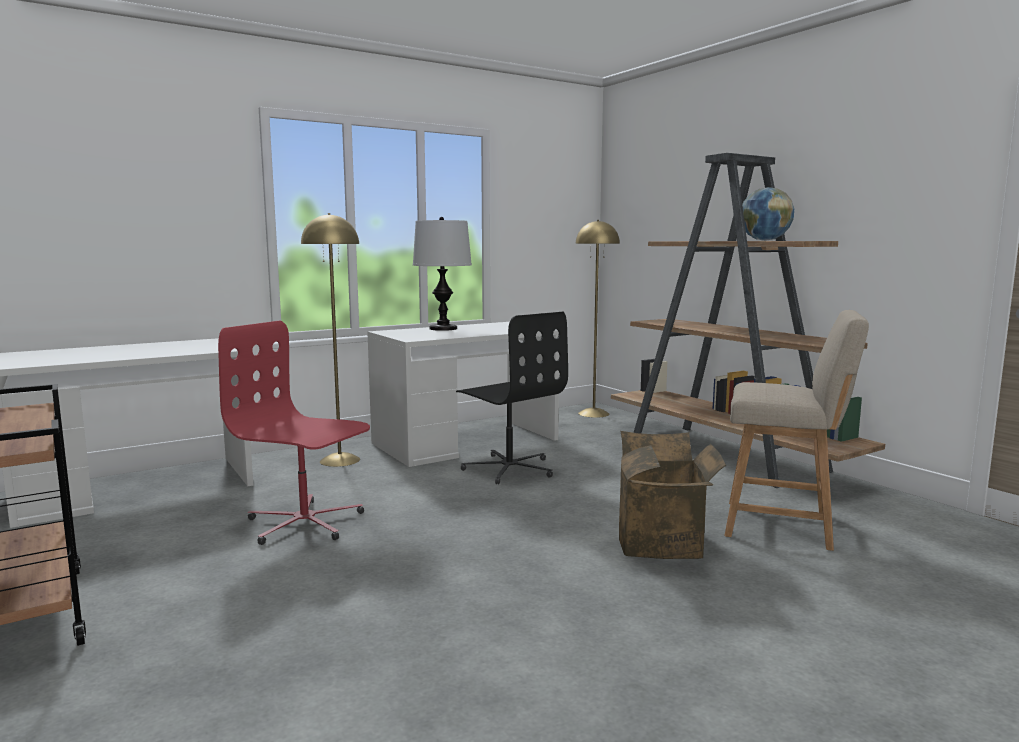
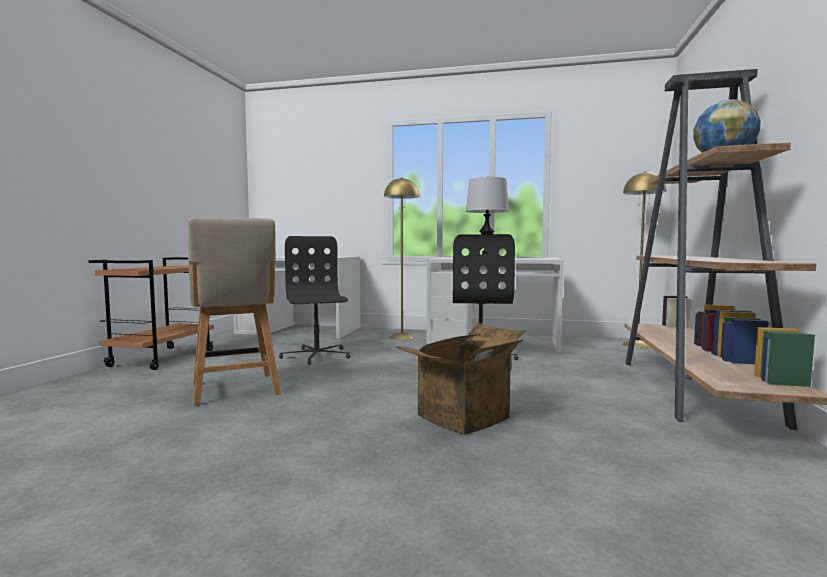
camera: 45 degrees right, 5 degrees down
red office chair [218,321,370,545] -> black office chair [279,236,351,365]
beige chair [724,310,869,551] -> beige chair moved to [188,217,281,406]

